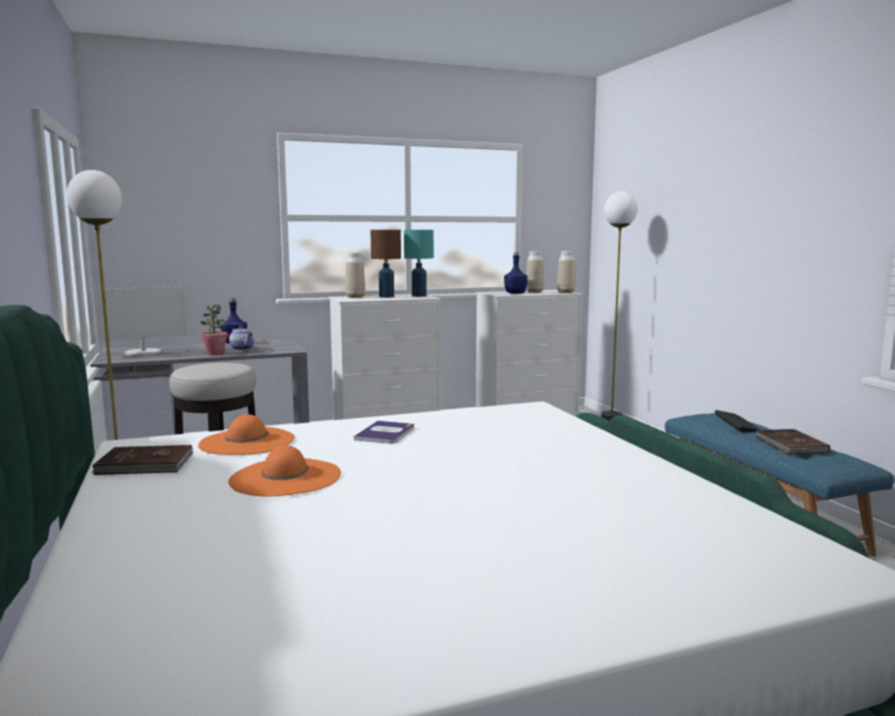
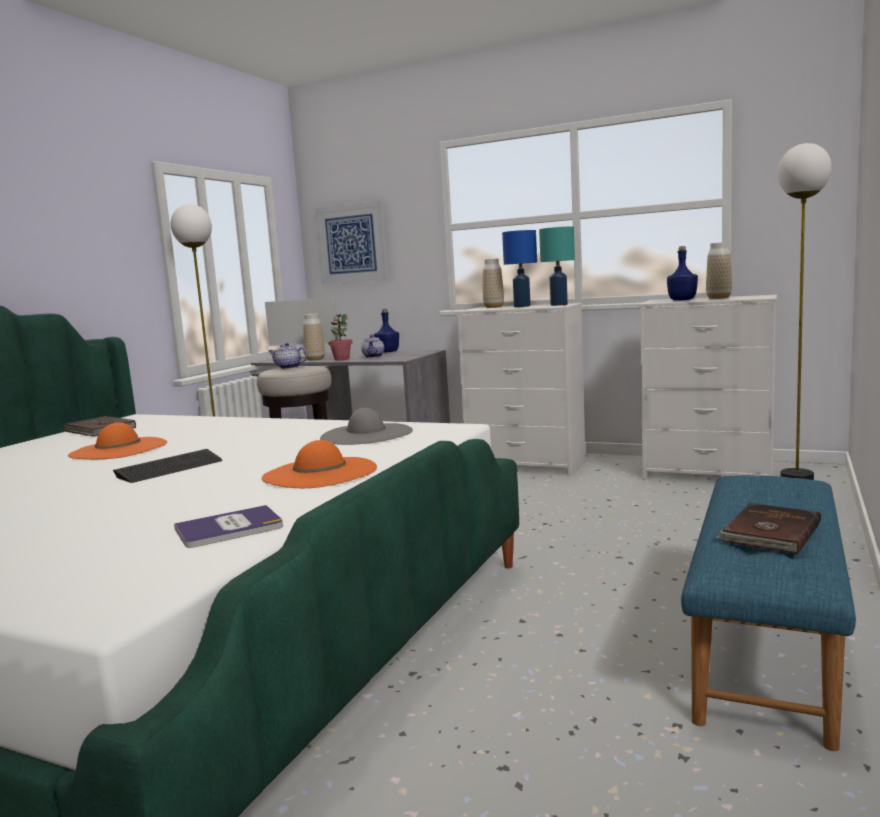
camera: 45 degrees right, 0 degrees up
orange hat [198,414,295,455] -> orange hat moved to [262,440,377,488]
book [354,421,414,444] -> book moved to [174,505,283,548]
brown table lamp [370,230,401,298] -> blue table lamp [502,230,537,307]
vase [557,251,576,293] -> vase moved to [303,313,325,360]
keyboard [714,410,761,432] -> keyboard moved to [113,449,222,483]
none -> teapot [268,343,308,369]
none -> picture [315,201,388,285]
none -> grey hat [320,408,413,445]

